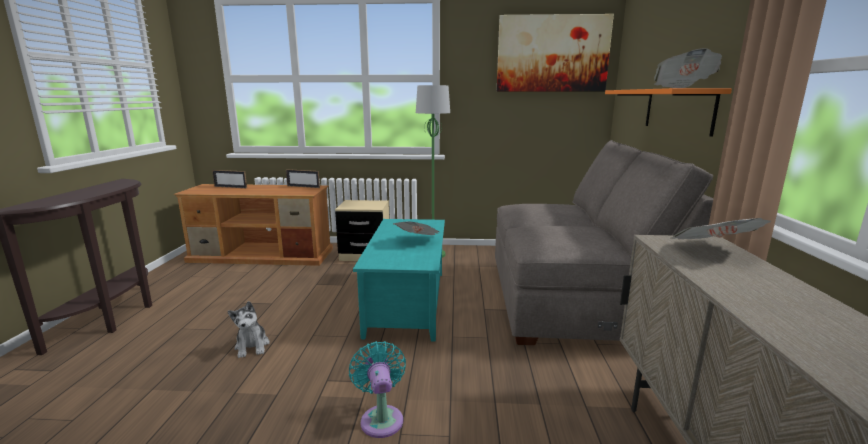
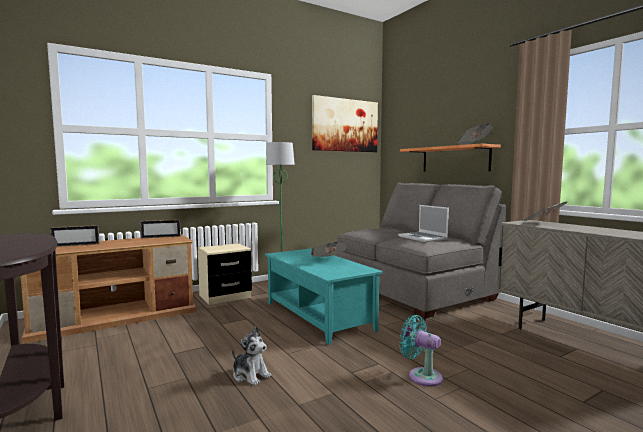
camera: 35 degrees left, 10 degrees down
none -> laptop [398,205,449,242]

